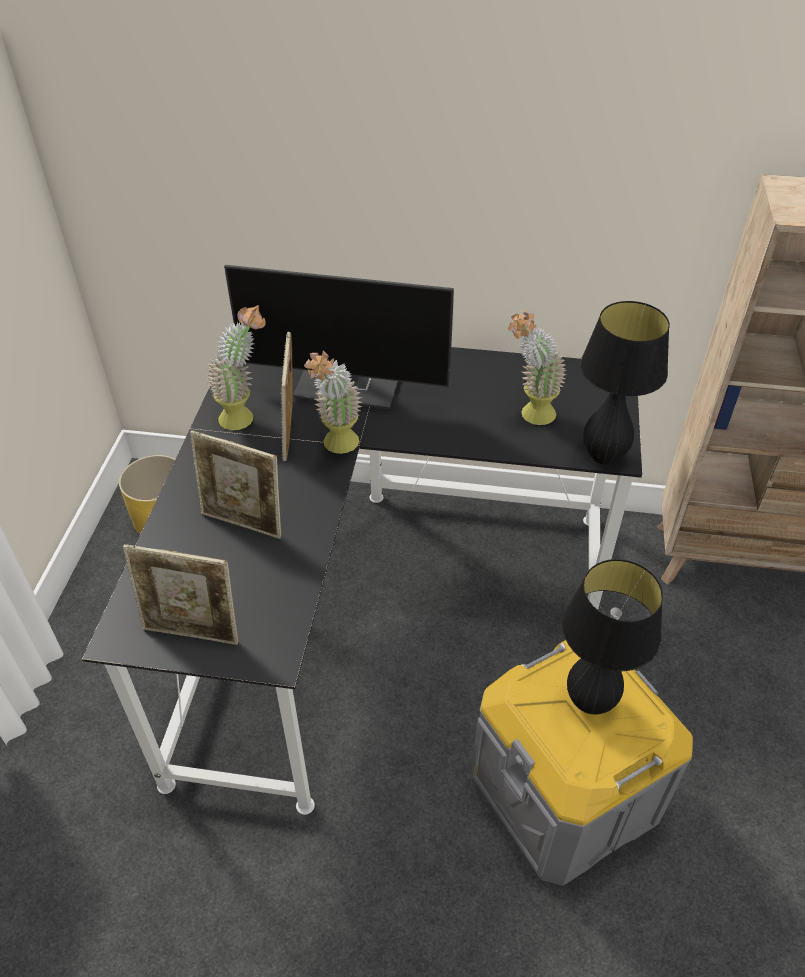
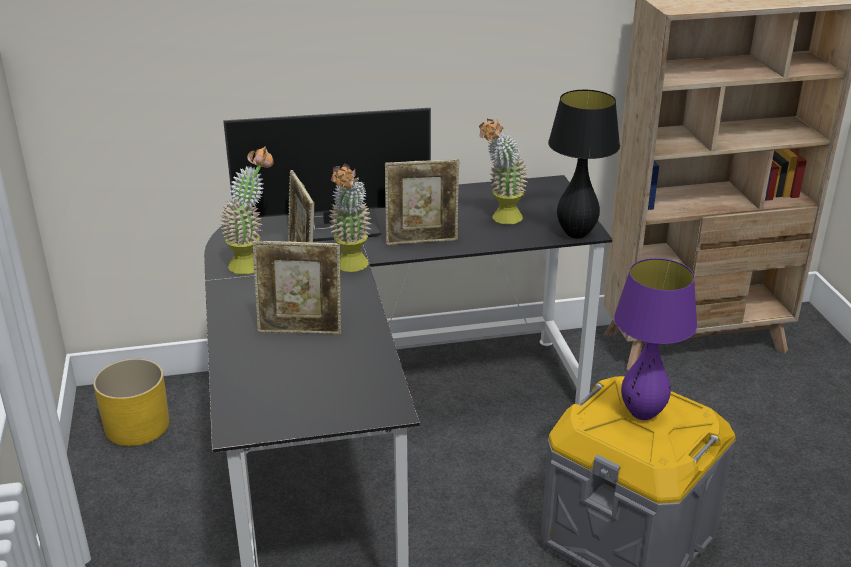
camera: 20 degrees left, 15 degrees down
picture frame [123,544,238,645] -> picture frame moved to [385,159,459,245]
black table lamp [562,559,663,715] -> purple table lamp [614,258,697,420]

